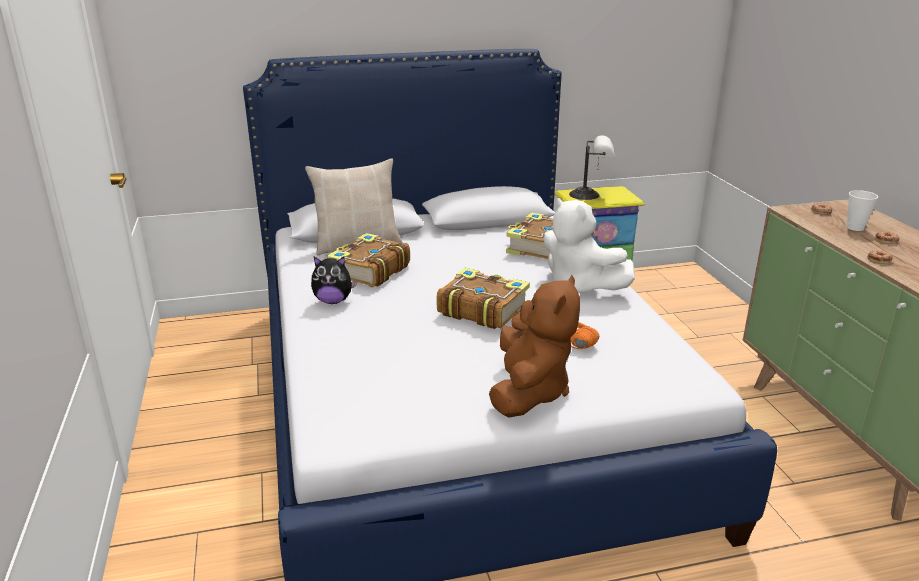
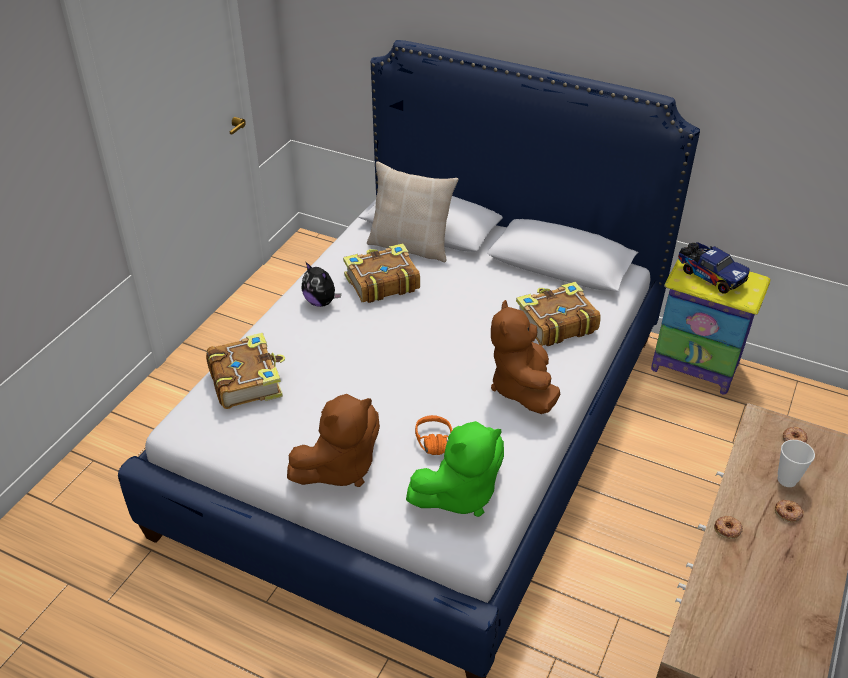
camera: 40 degrees right, 15 degrees up
book [437,268,530,329] -> book moved to [206,333,285,409]
white plush toy [543,197,635,293] -> brown plush toy [491,300,560,414]
table lamp [569,135,615,200] -> toy truck [678,242,750,294]
none -> green plush toy [406,421,504,517]

